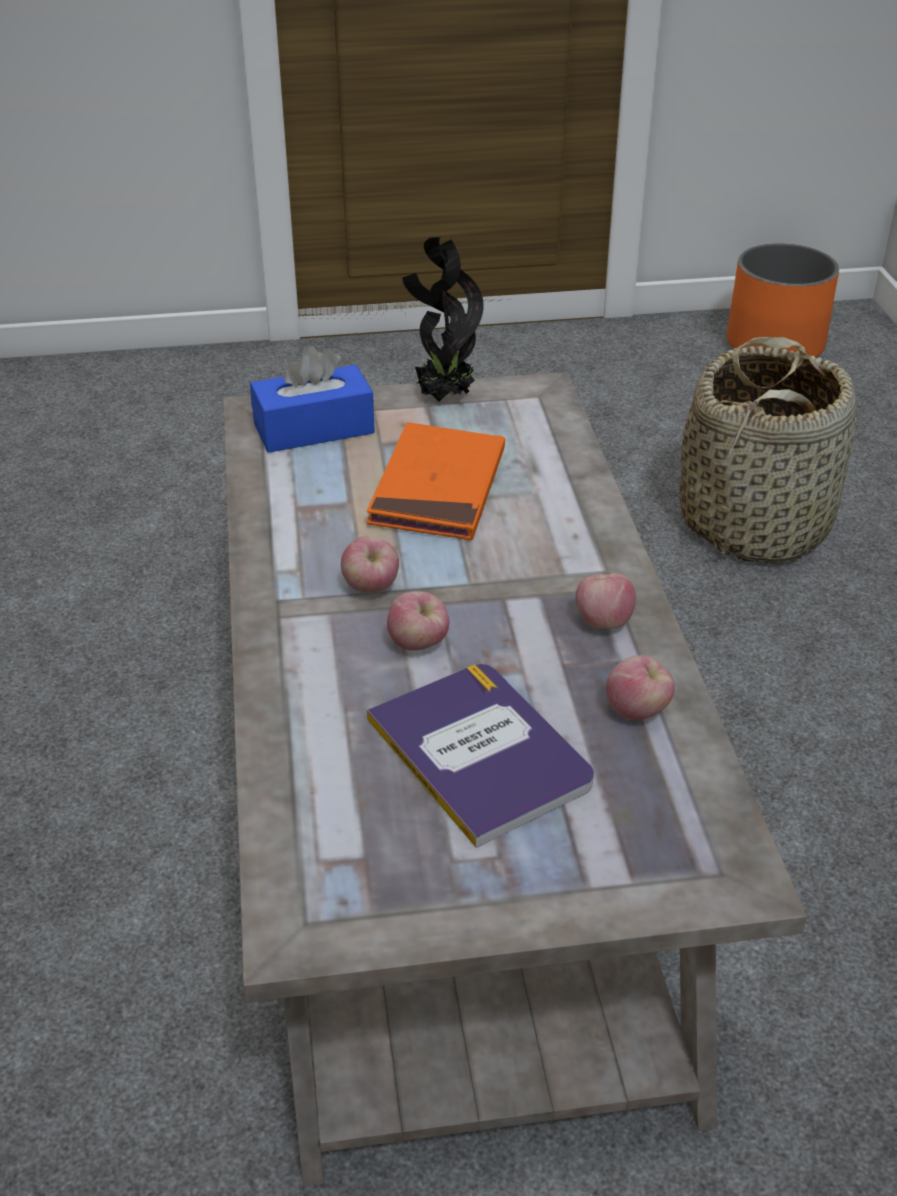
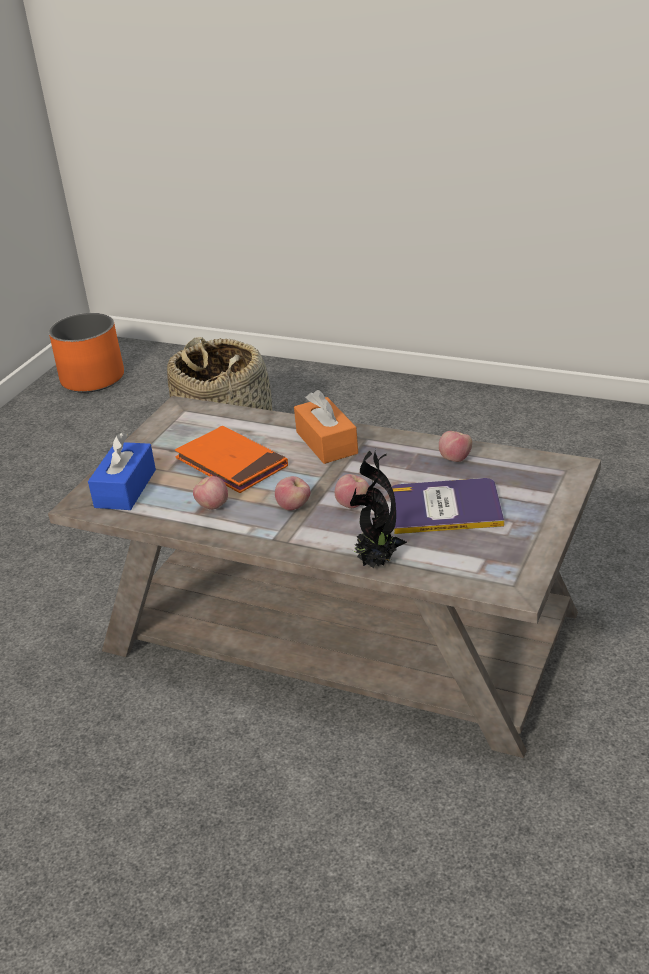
camera: 55 degrees left, 5 degrees down
potted plant [402,237,483,401] -> potted plant moved to [350,449,407,568]
apple [575,573,636,629] -> apple moved to [193,476,228,510]
none -> orange tissue box [294,390,358,464]

